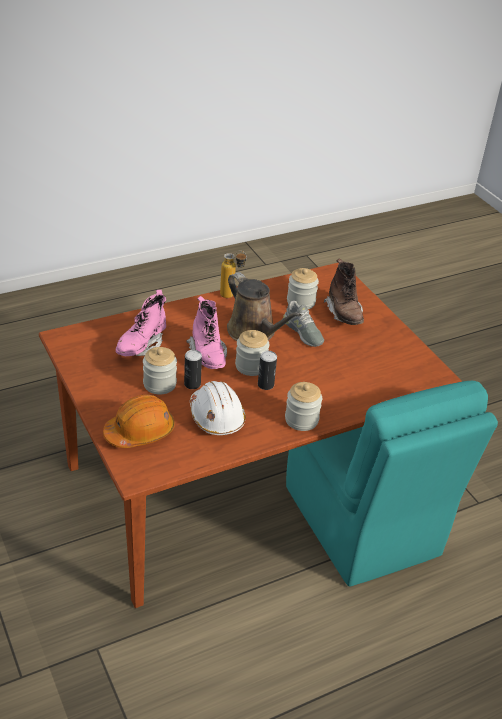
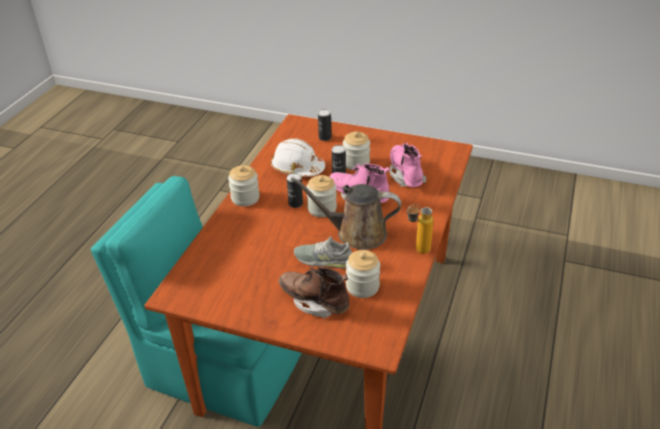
camera: 140 degrees right, 0 degrees up
orange hard hat [103,395,175,448] -> can [318,109,331,141]

